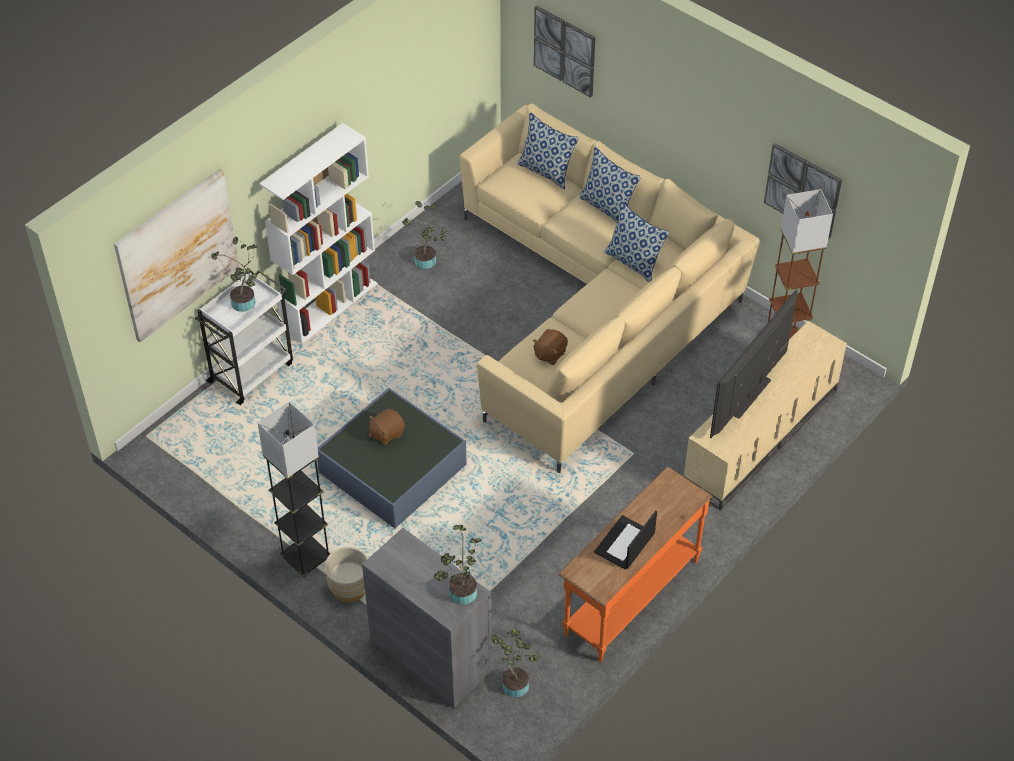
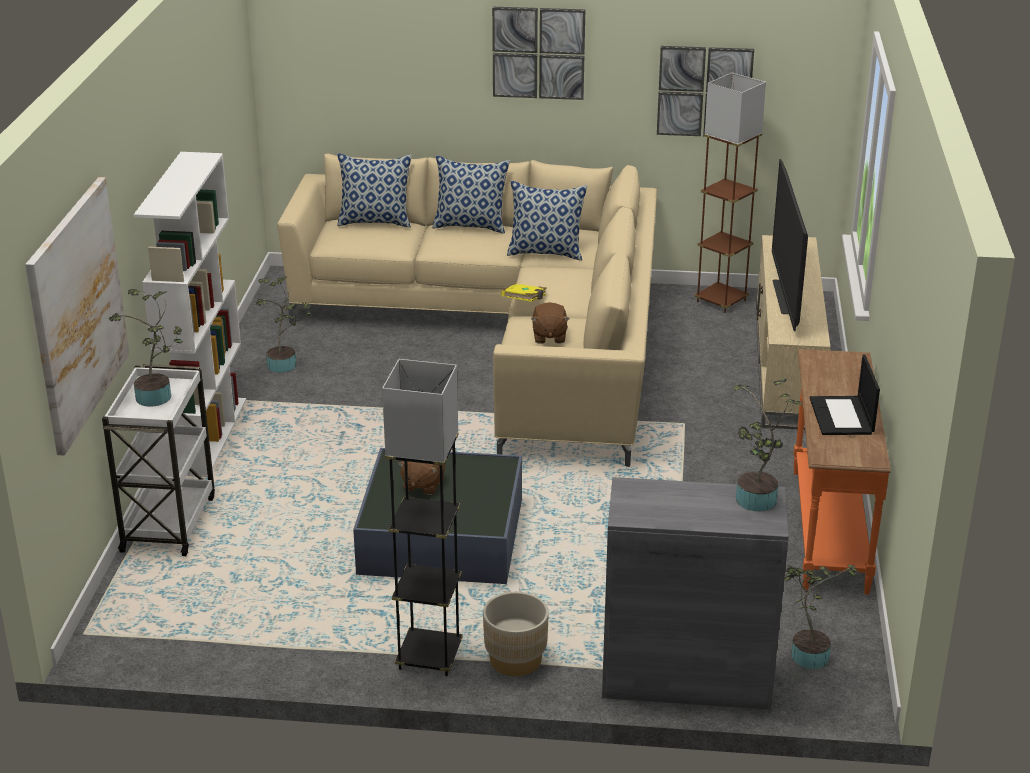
camera: 35 degrees left, 20 degrees down
picture [534,6,595,98] -> picture moved to [492,7,585,100]
none -> yellow book [501,284,547,302]

